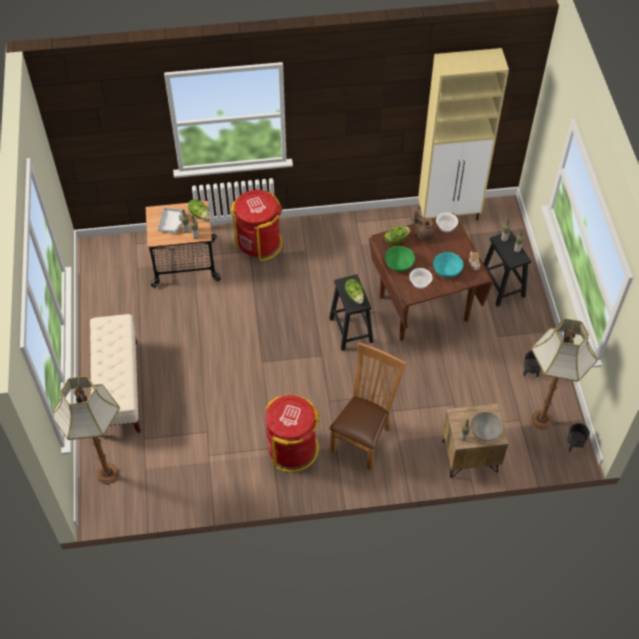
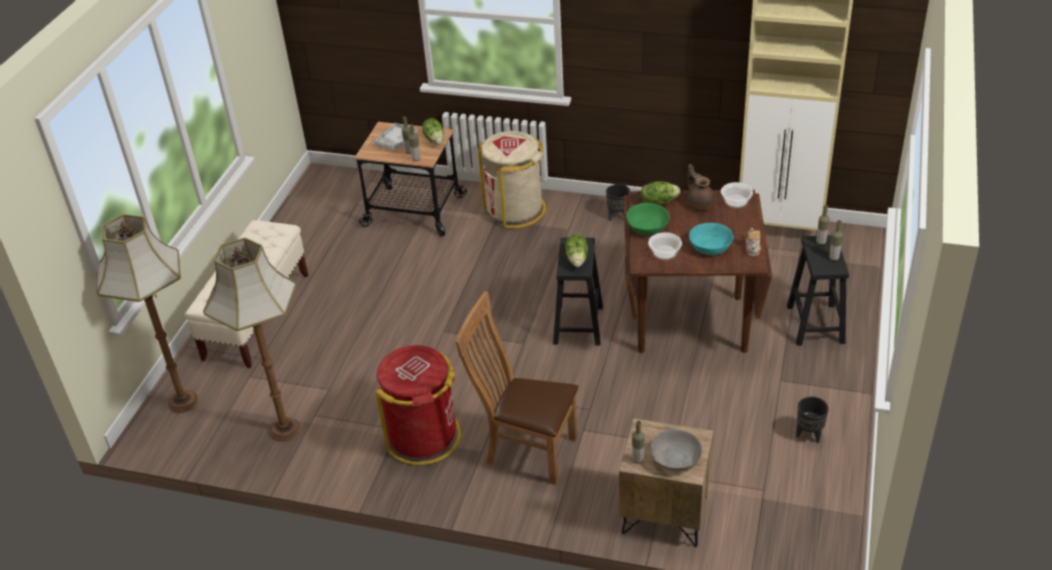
camera: 25 degrees right, 15 degrees down
red trash can [231,190,282,262] -> beige trash can [478,131,546,229]
brown chair [329,342,406,470] -> brown chair turned 120 degrees counterclockwise [455,291,578,485]
floor lamp [531,318,598,430] -> floor lamp moved to [203,238,301,442]
black planter [567,423,590,452] -> black planter moved to [606,184,630,221]

